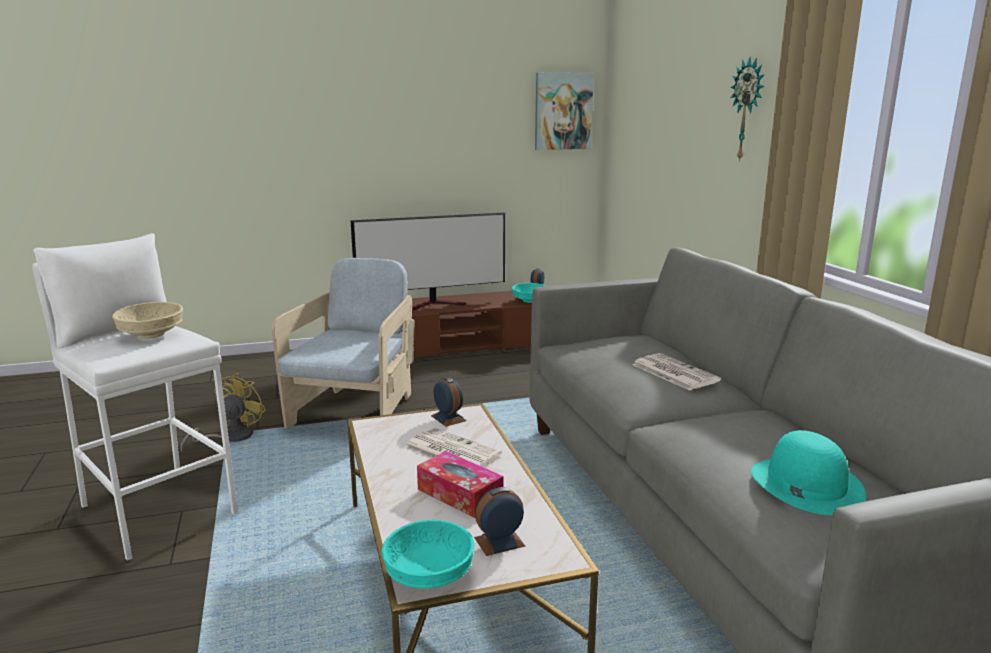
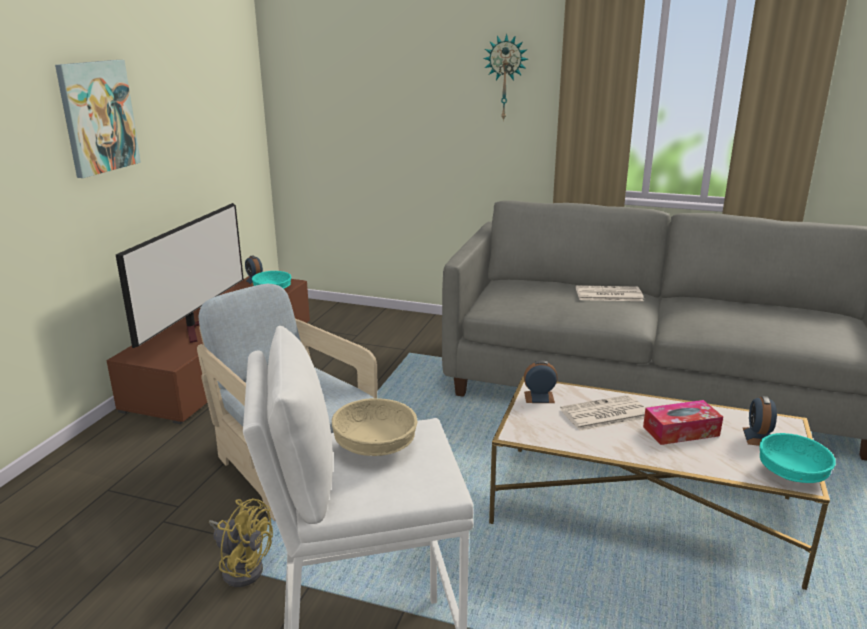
camera: 55 degrees left, 5 degrees up
yellow fan [180,373,266,452] -> yellow fan turned 150 degrees clockwise [209,498,273,587]
picture [535,73,594,150] -> picture moved to [55,60,141,178]
turquoise hat [751,430,866,515] -> none

